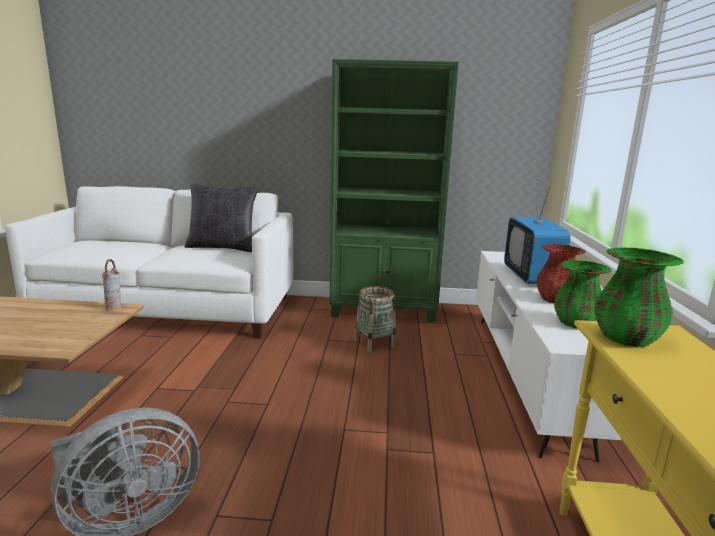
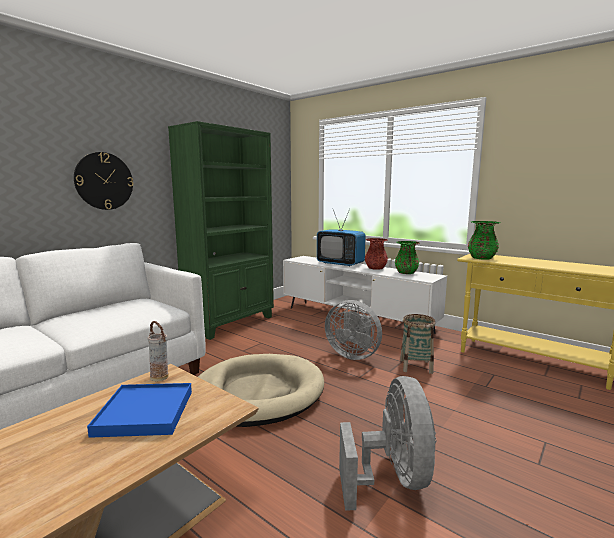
camera: 55 degrees left, 5 degrees down
black pillow [185,183,259,252] -> none
basket [354,286,396,353] -> basket moved to [400,314,436,374]
none -> wall clock [74,152,134,210]
none -> blue tray [87,383,192,438]
none -> beige dog bed [198,354,324,427]
none -> grey fan [325,300,382,360]

